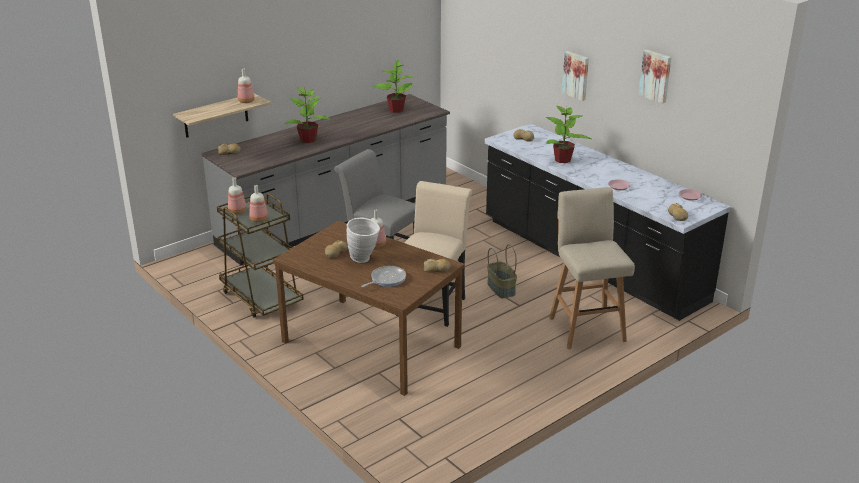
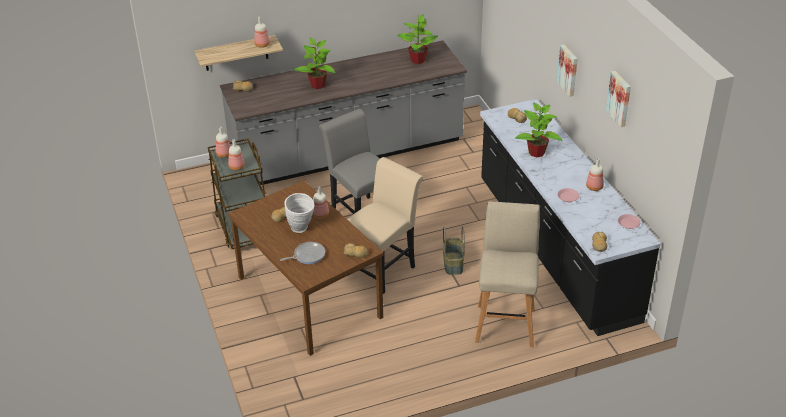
camera: 20 degrees right, 10 degrees up
none -> bottle [586,159,604,191]

